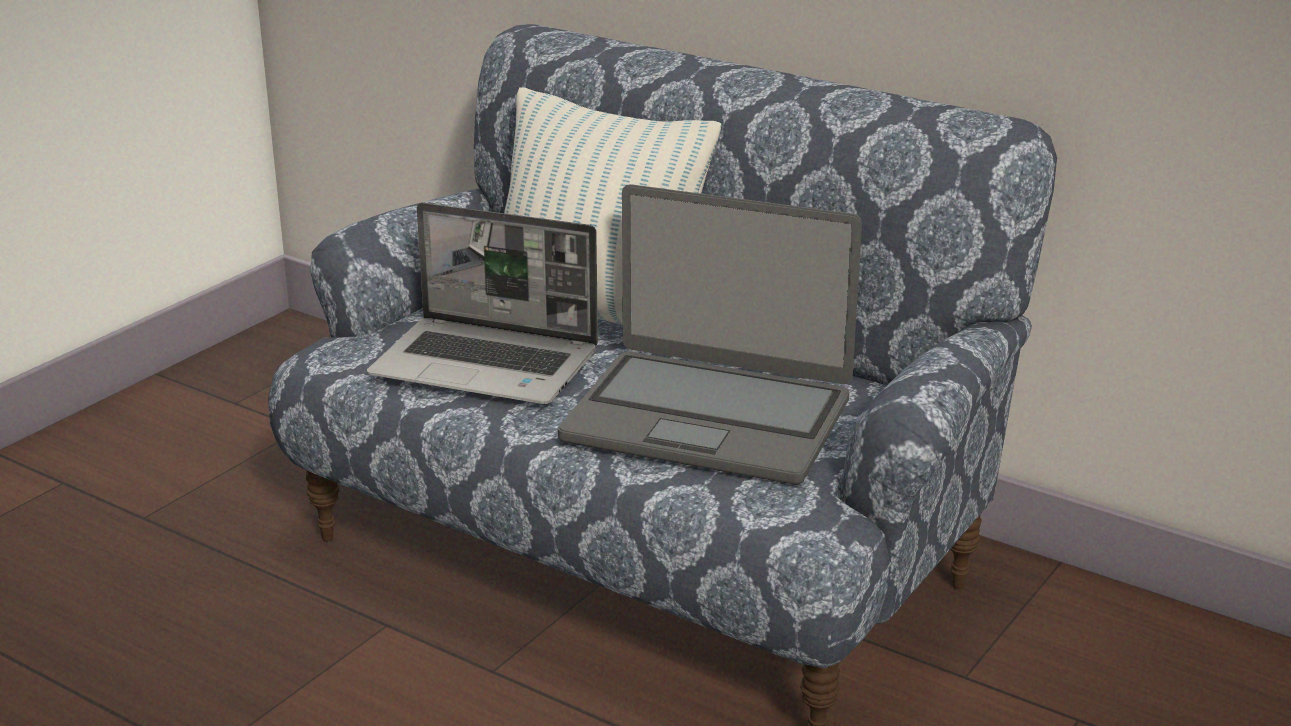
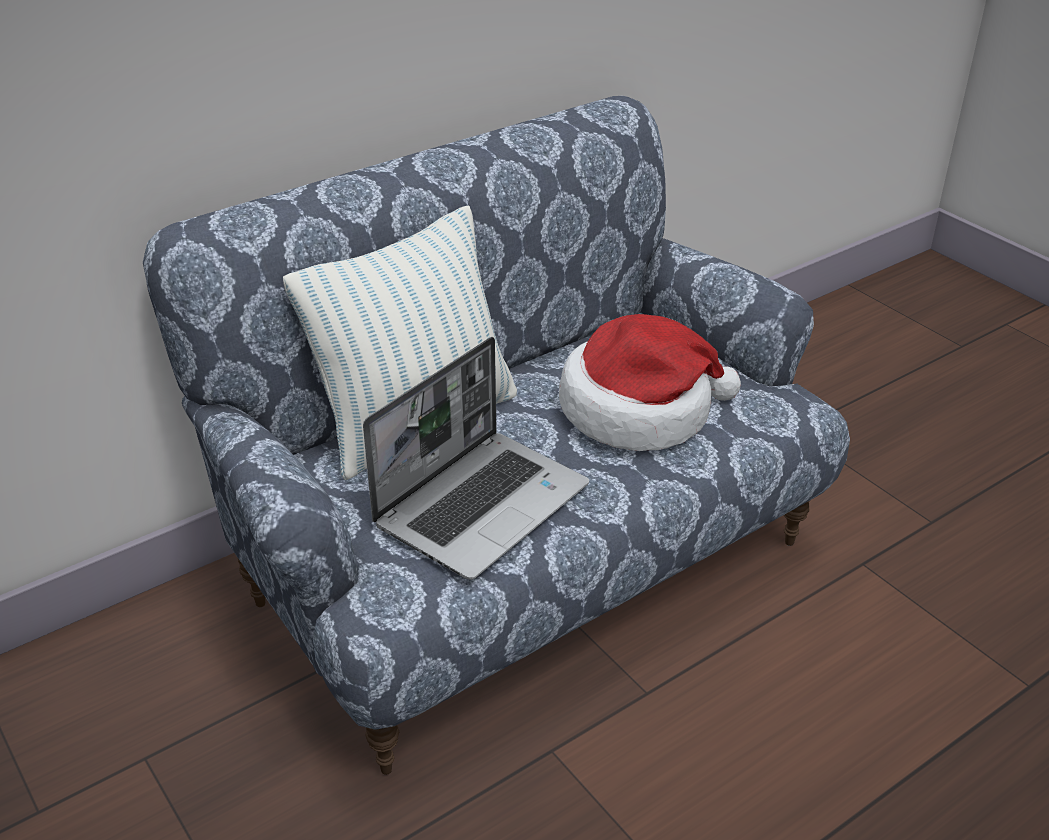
camera: 70 degrees left, 10 degrees up
laptop [558,184,862,485] -> hat [559,314,741,451]

